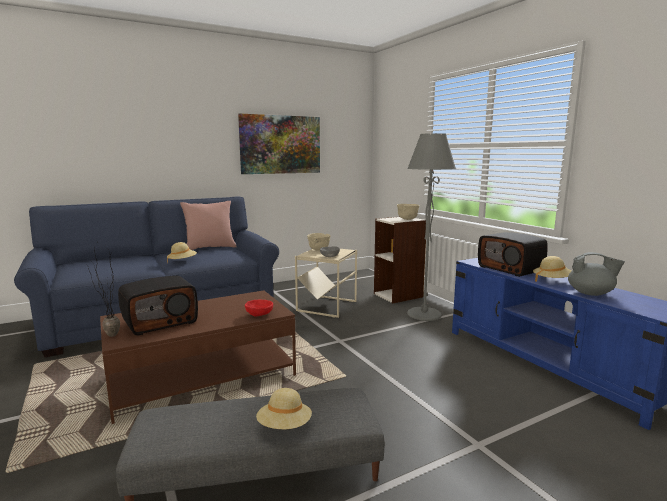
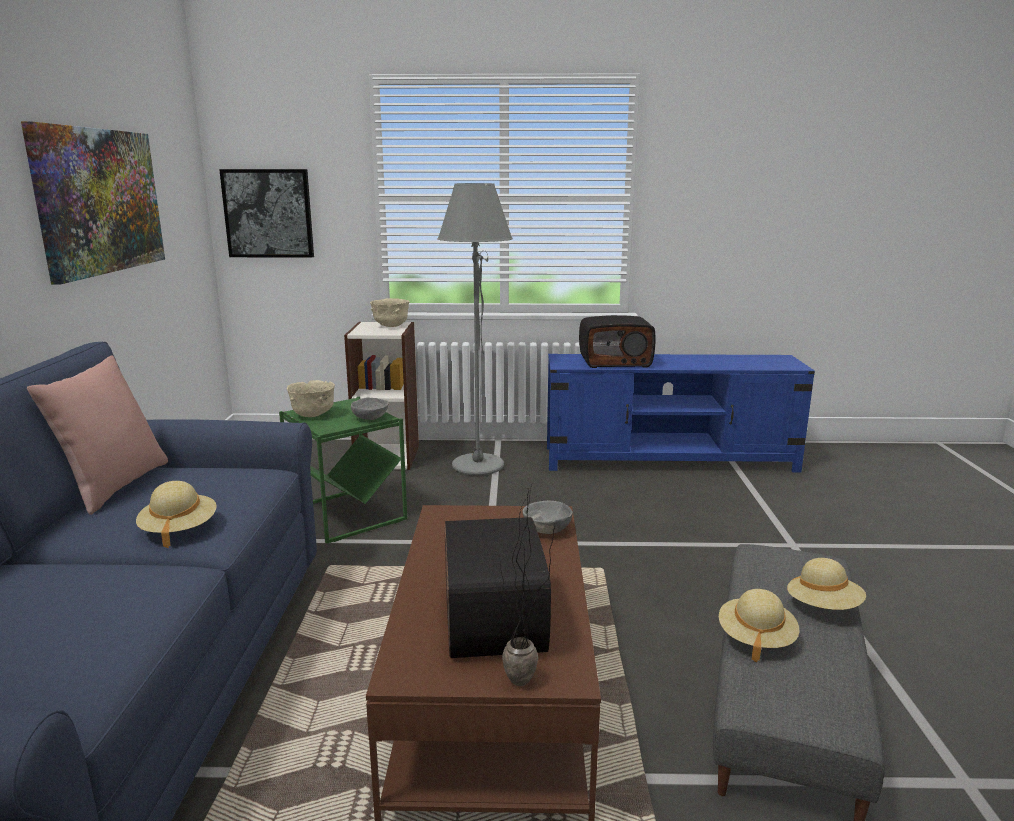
camera: 60 degrees left, 5 degrees up
red bowl [245,300,273,316] -> grey bowl [522,501,573,534]
beige side table [295,249,357,318] -> green side table [279,397,407,544]
beige hat [533,256,571,281] -> beige hat moved to [719,589,799,662]
grey teapot [568,252,625,296] -> none
none -> picture [219,169,314,258]

